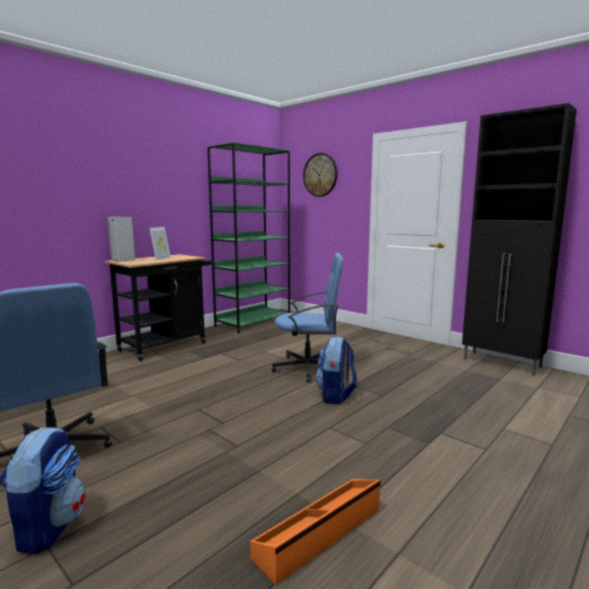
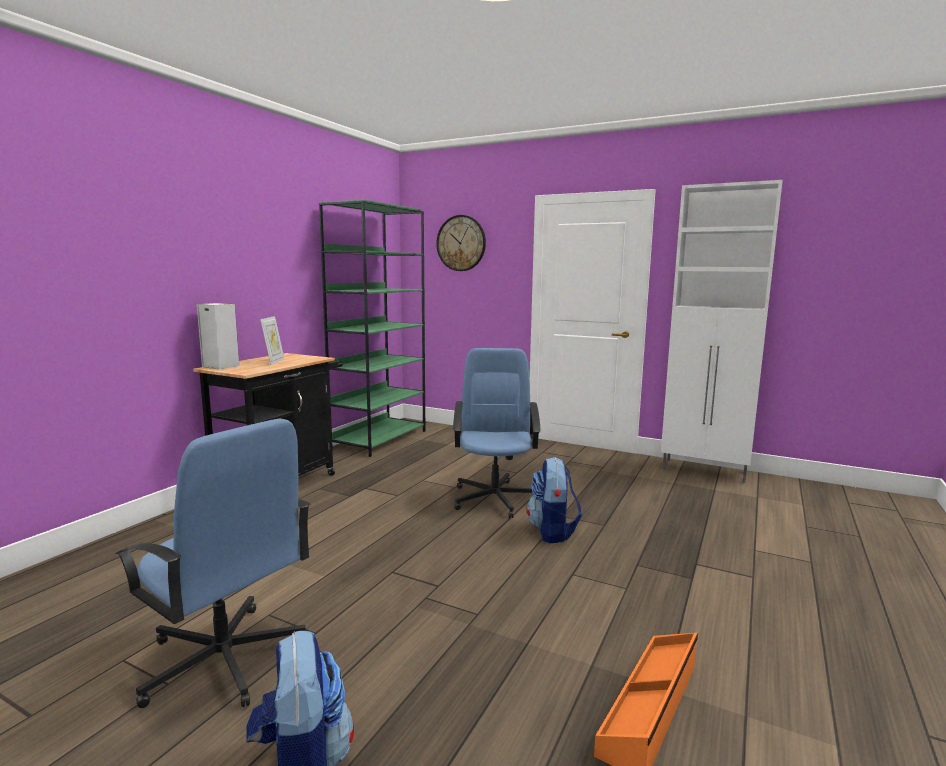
camera: 15 degrees left, 0 degrees up
blue office chair [272,253,343,382] -> blue office chair turned 75 degrees counterclockwise [453,348,541,518]
black cabinet [462,103,577,376] -> white cabinet [661,180,783,483]

